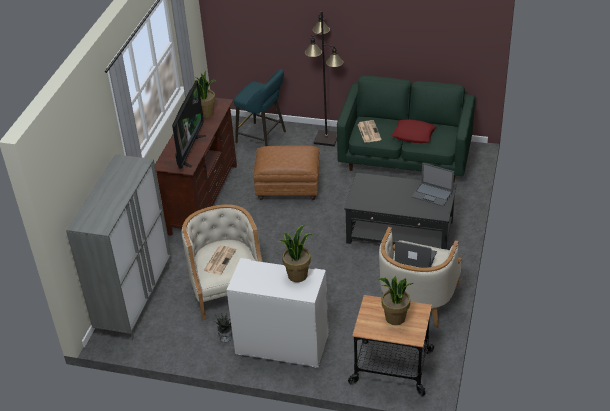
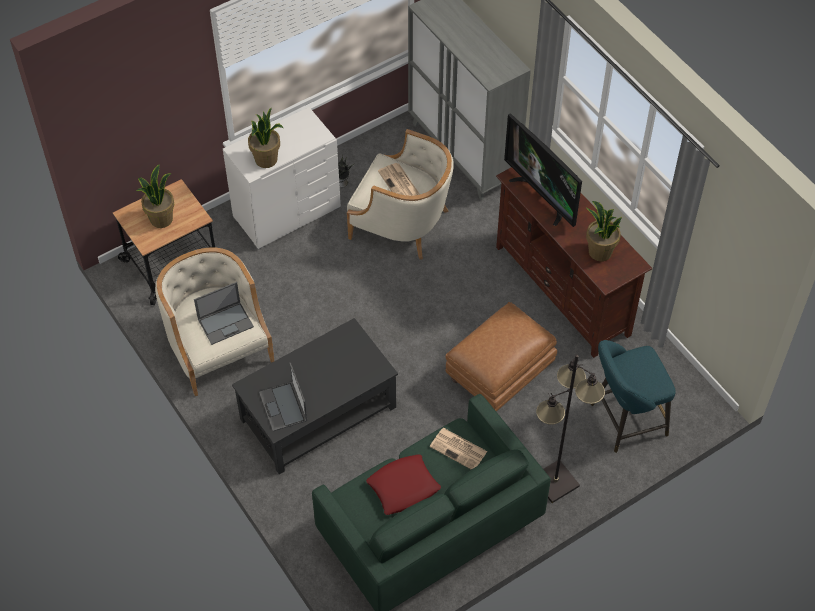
camera: 130 degrees right, 15 degrees up
laptop [412,163,454,207] -> laptop turned 90 degrees counterclockwise [259,363,307,431]

